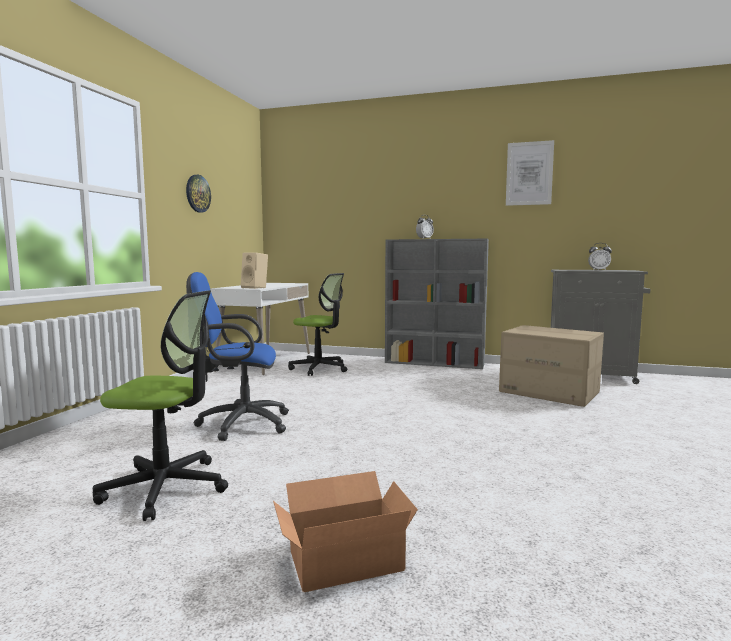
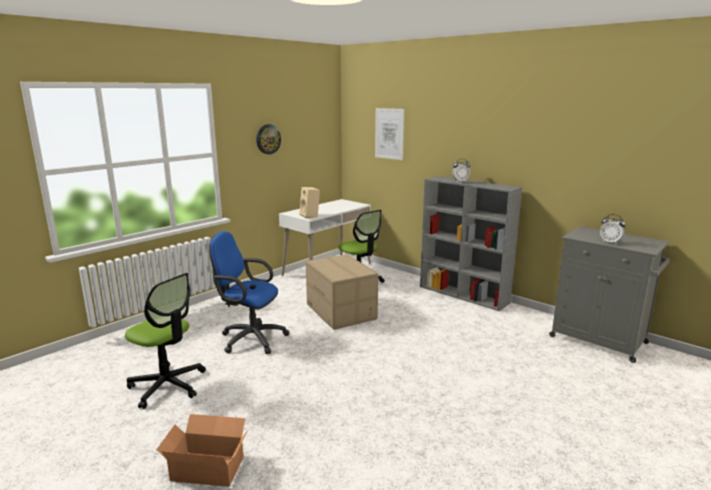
camera: 25 degrees right, 10 degrees up
cardboard box [499,325,604,407] -> cardboard box moved to [306,254,378,330]
picture [506,140,554,206] -> picture moved to [375,108,404,160]

